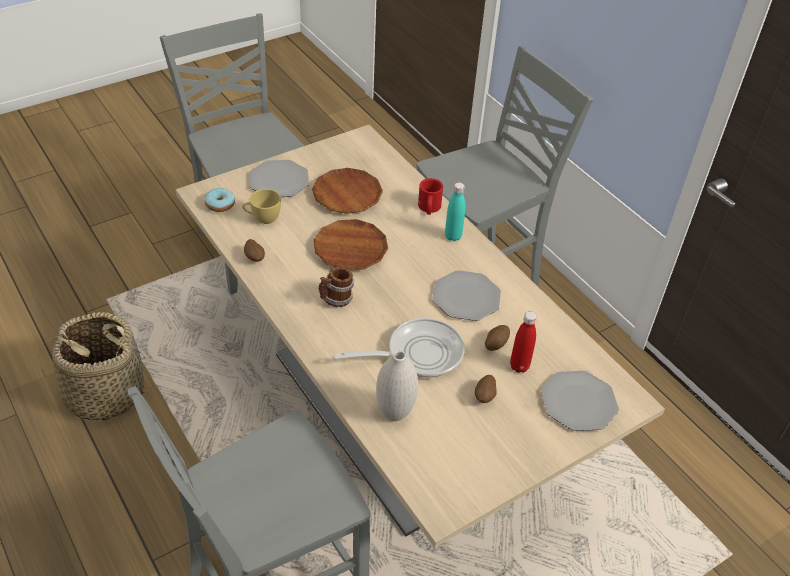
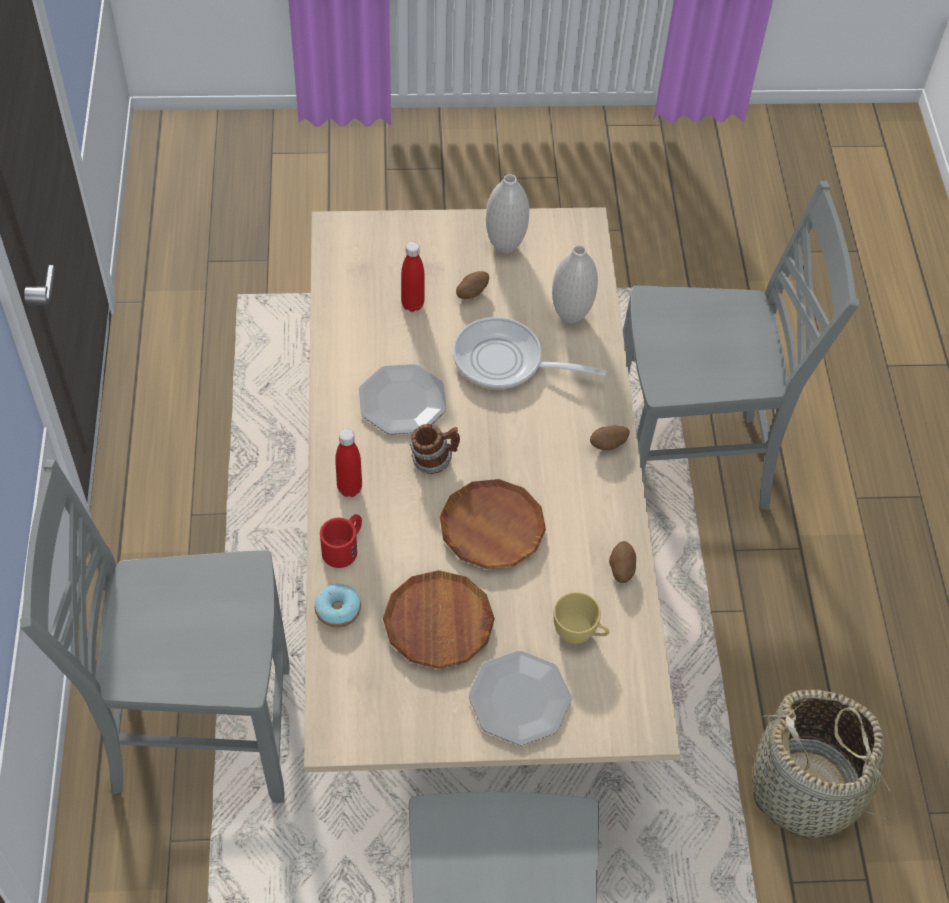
camera: 150 degrees left, 10 degrees up
donut [205,188,235,212] -> donut moved to [315,584,361,628]
mug [319,267,354,307] -> mug moved to [410,424,460,474]
turquoise bottle [445,182,465,241] -> red bottle [335,429,362,497]
potato [485,325,510,351] -> potato moved to [590,426,630,450]
plate [541,371,619,431] -> none
none -> white vase [486,174,529,253]

